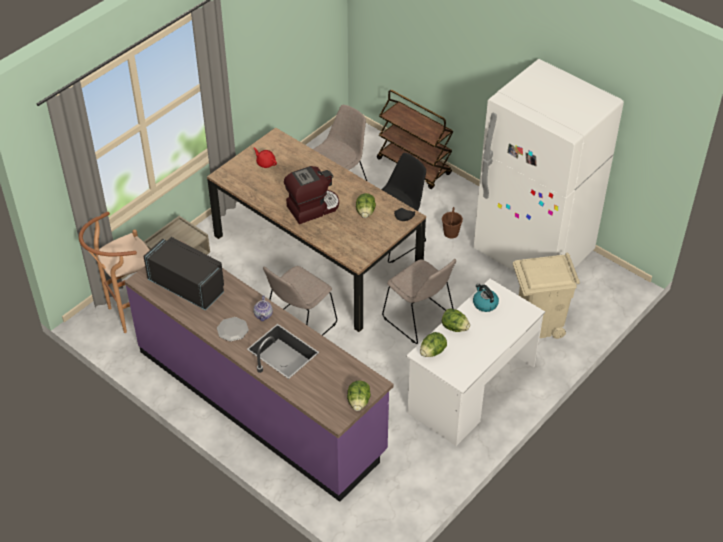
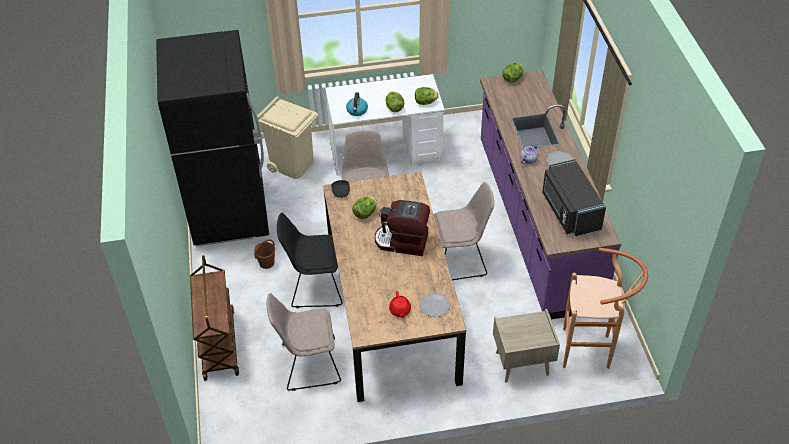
camera: 140 degrees left, 0 degrees up
white fridge [474,59,624,272] -> black fridge [156,30,269,246]
none -> plate [419,293,451,318]

